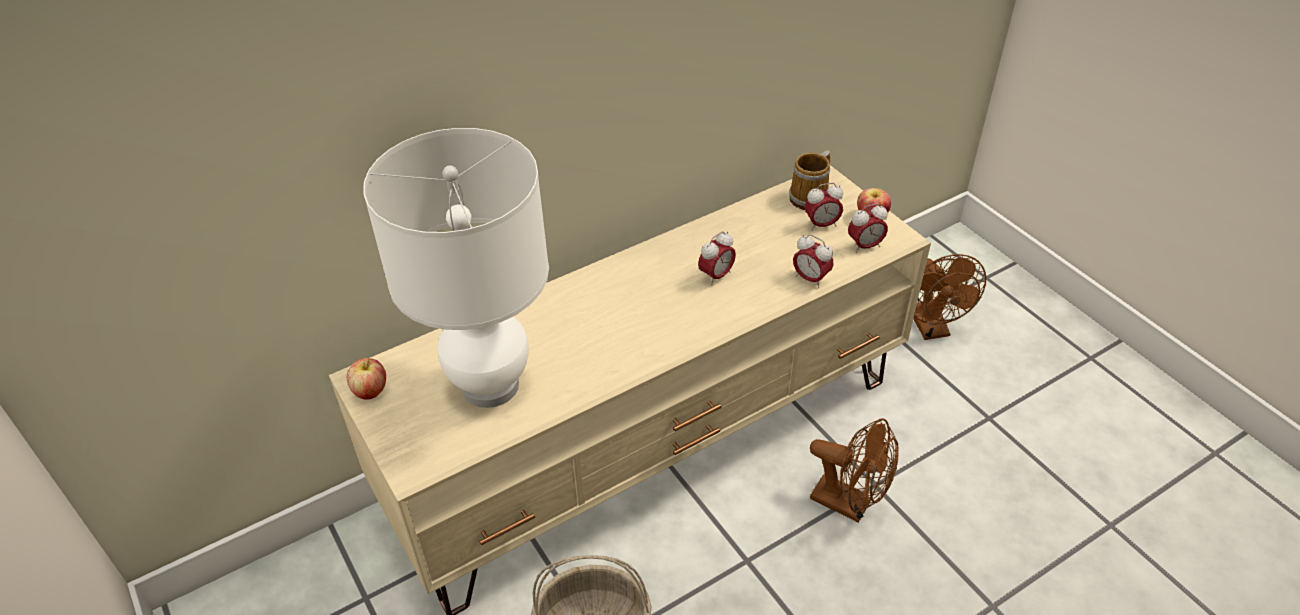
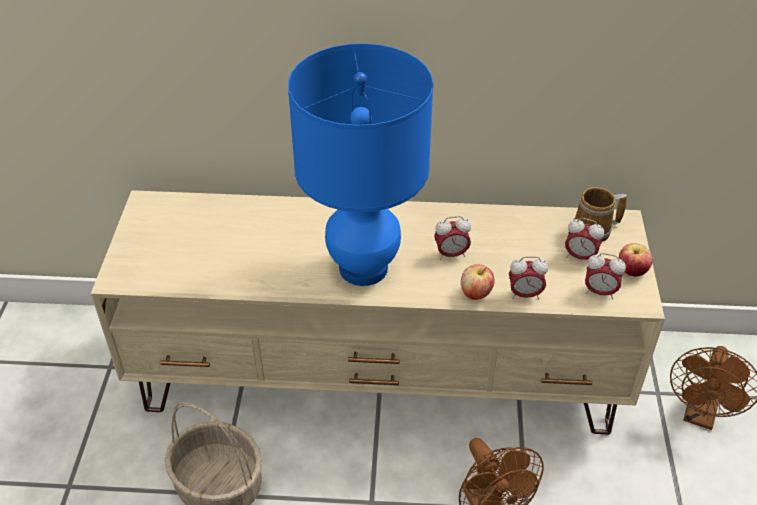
camera: 35 degrees right, 0 degrees up
apple [347,358,386,400] -> apple moved to [461,264,495,300]
white table lamp [363,128,549,408] -> none
alarm clock [793,234,833,288] -> alarm clock turned 75 degrees counterclockwise [509,257,548,299]
none -> blue table lamp [288,43,433,286]

